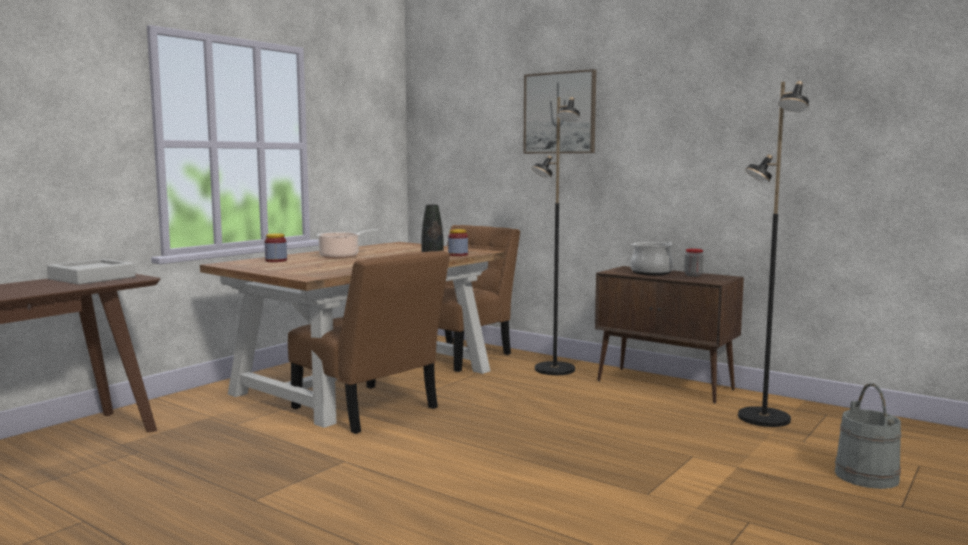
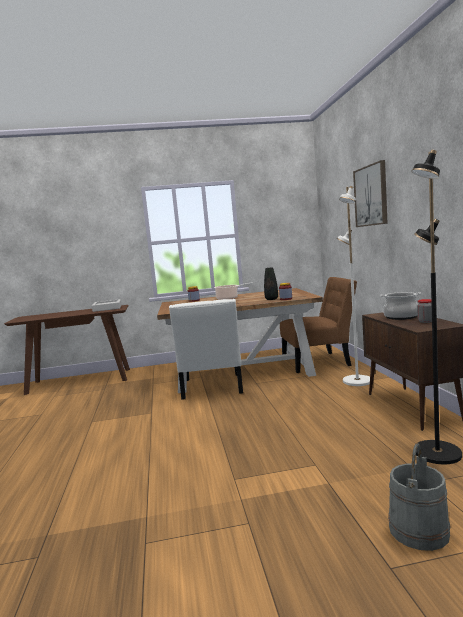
camera: 45 degrees right, 0 degrees up
brown chair [288,251,450,434] -> white chair [169,299,243,400]
black floor lamp [531,97,580,375] -> white floor lamp [337,186,370,386]

